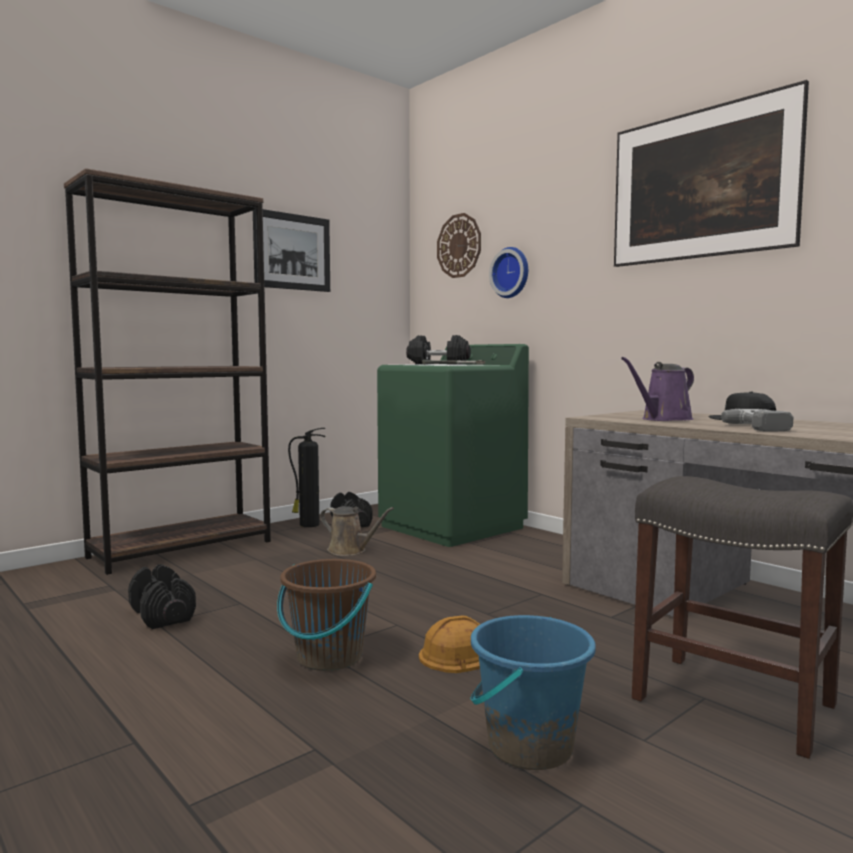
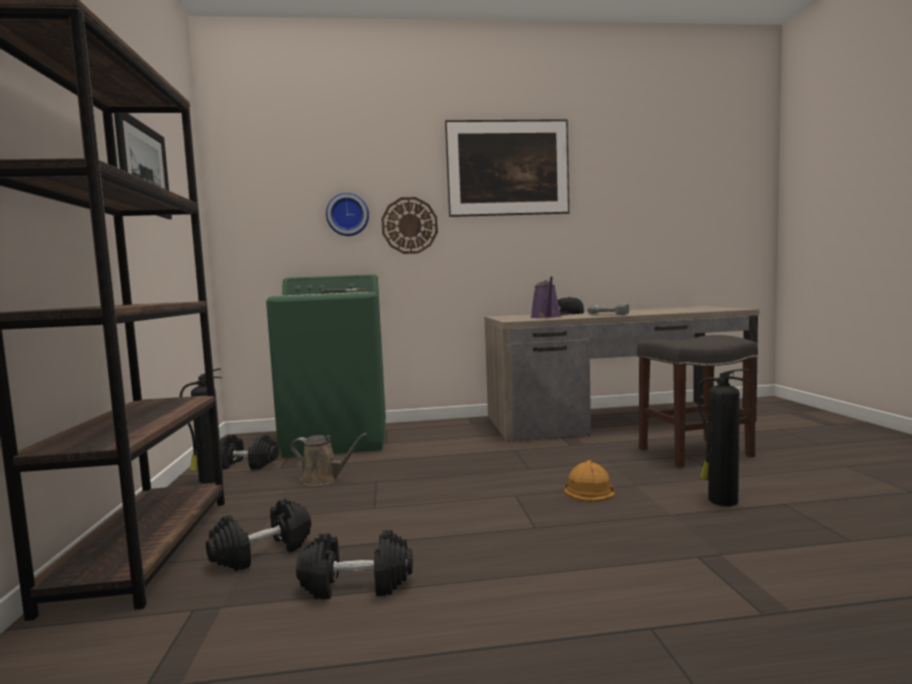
camera: 55 degrees left, 0 degrees up
brown bucket [277,559,376,671] -> none
brown watering can [320,506,394,556] -> brown watering can turned 45 degrees clockwise [291,433,367,486]
black dumbbell [406,335,471,365] -> black dumbbell moved to [206,498,311,571]
wall clock [437,213,481,278] -> wall clock moved to [381,197,438,254]
blue bucket [470,615,596,770] -> fire extinguisher [698,369,750,506]

